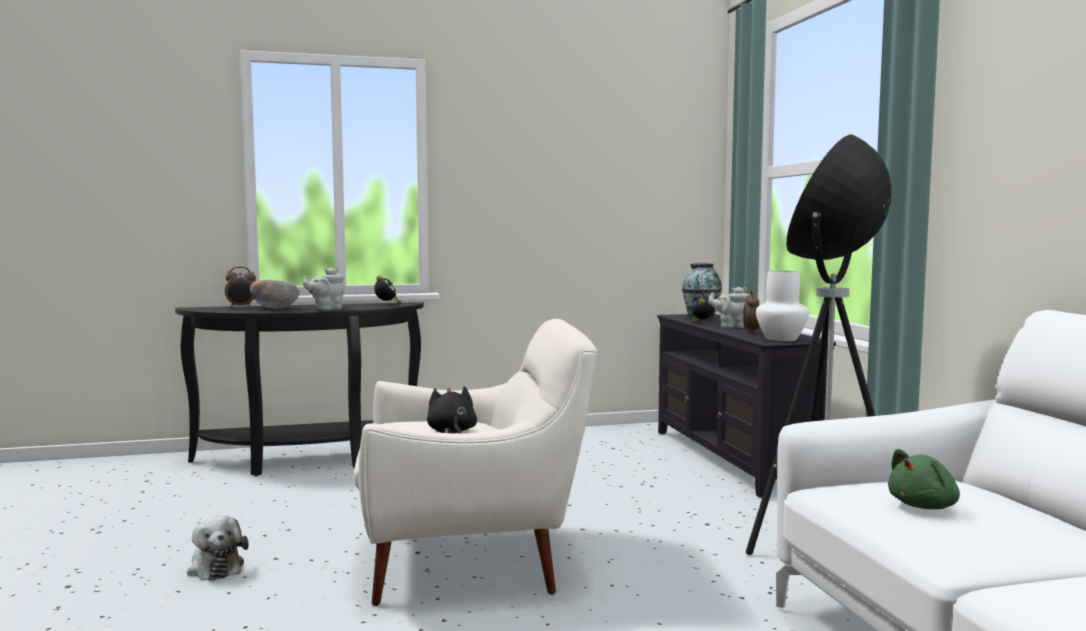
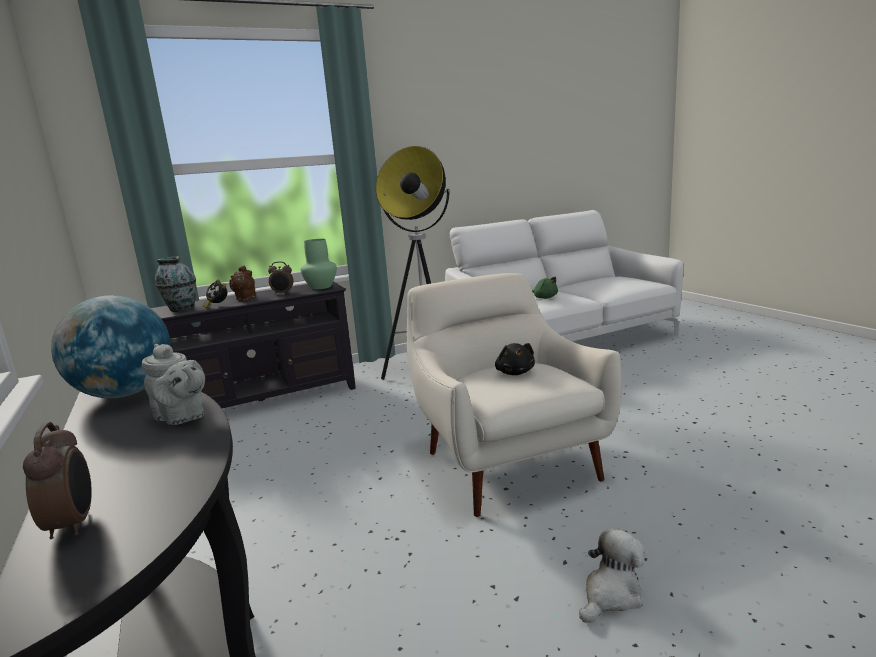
camera: 100 degrees left, 10 degrees up
bowl [250,280,300,309] -> none
alarm clock [374,276,401,304] -> globe [51,295,171,398]
black plush toy [427,386,477,433] -> black plush toy turned 75 degrees counterclockwise [495,343,535,375]
grey teapot [708,287,750,328] -> brown teapot [229,265,256,301]
white vase [756,271,809,341] -> green vase [300,239,337,289]

